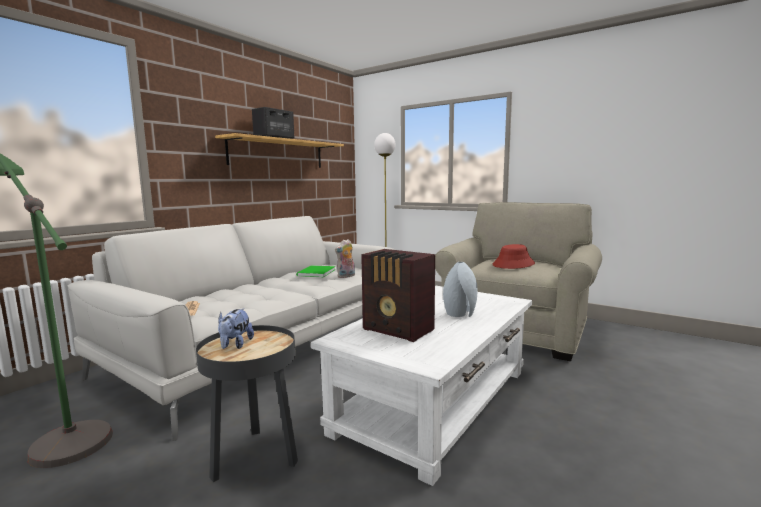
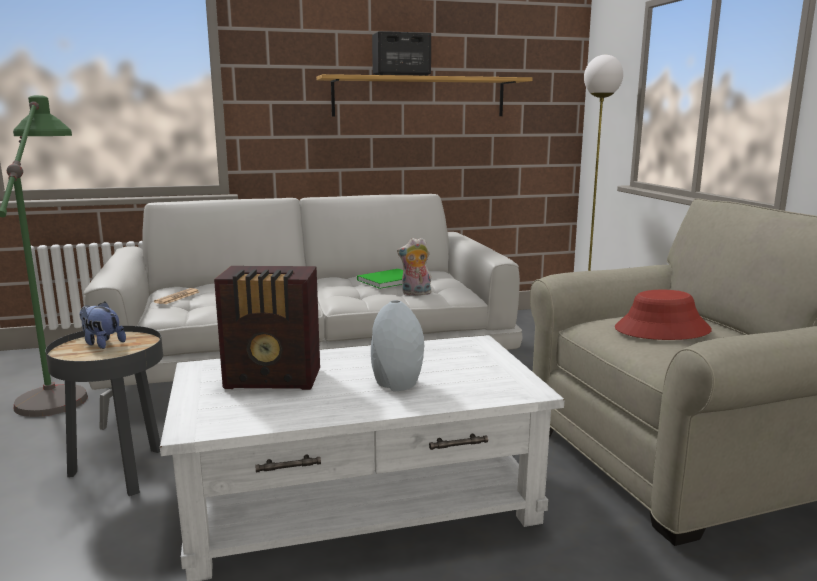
camera: 40 degrees right, 5 degrees up
plush toy [218,308,254,349] -> plush toy turned 75 degrees clockwise [79,302,126,349]
radio [361,249,435,342] -> radio turned 75 degrees counterclockwise [214,266,320,390]

